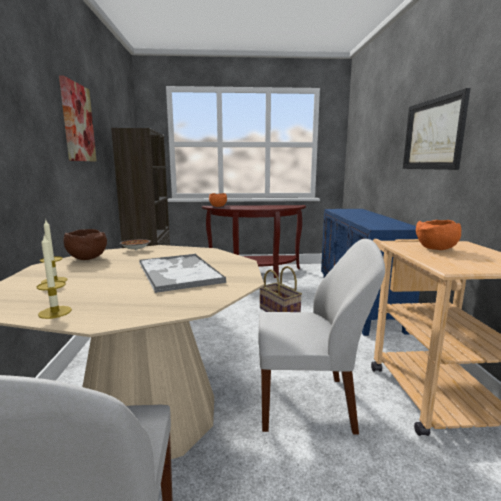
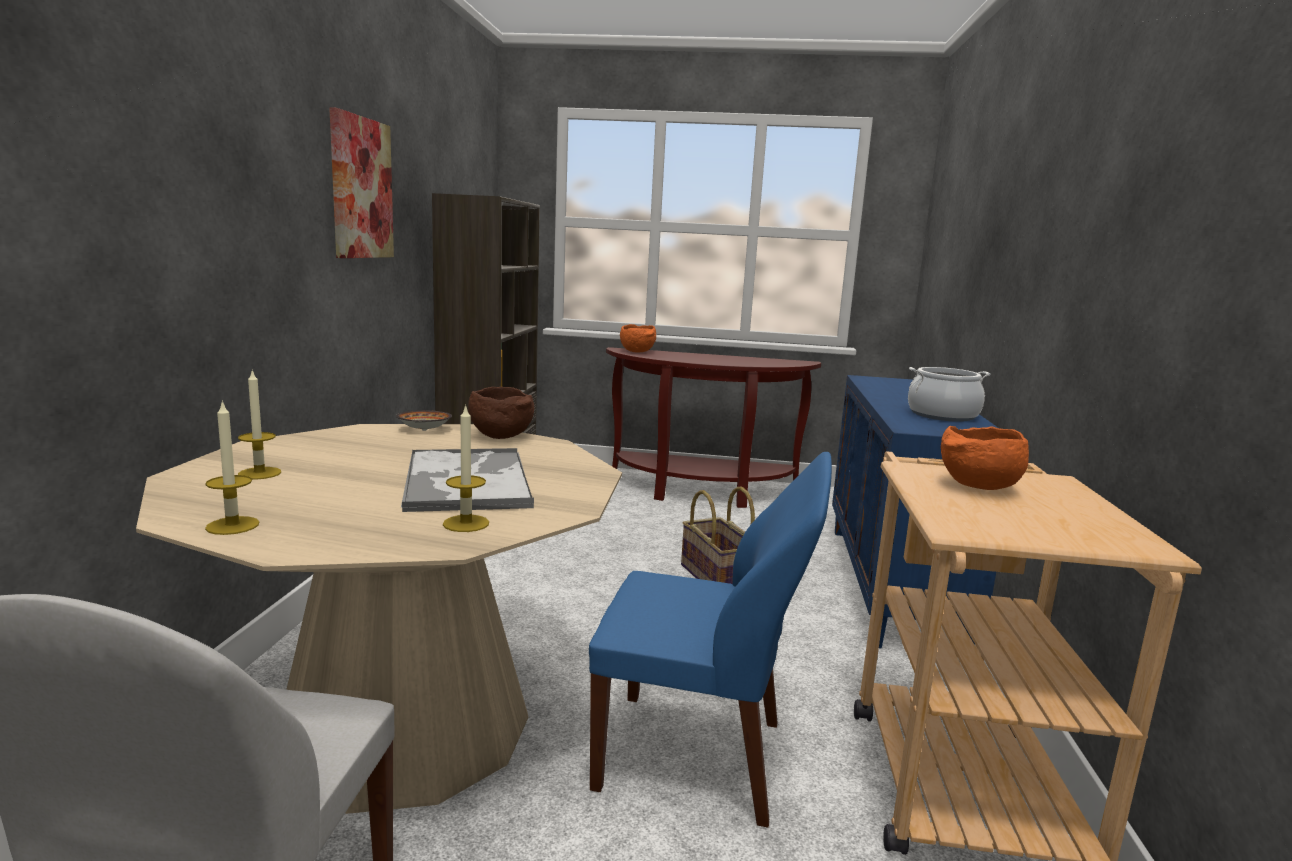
camera: 10 degrees right, 0 degrees up
brown bowl [63,229,107,260] -> brown bowl moved to [468,387,535,439]
white chair [258,239,385,435] -> blue chair [589,452,832,828]
picture [403,88,470,170] -> none
none -> candle [443,404,489,532]
none -> cooking pot [908,367,990,422]

